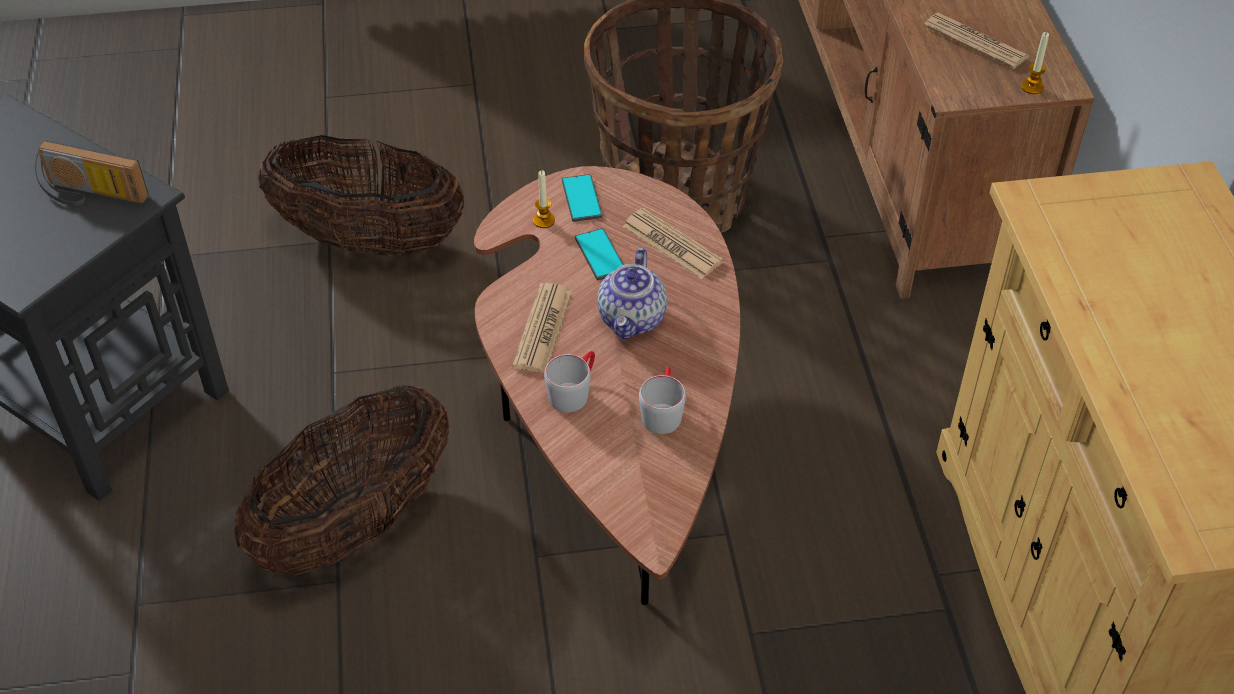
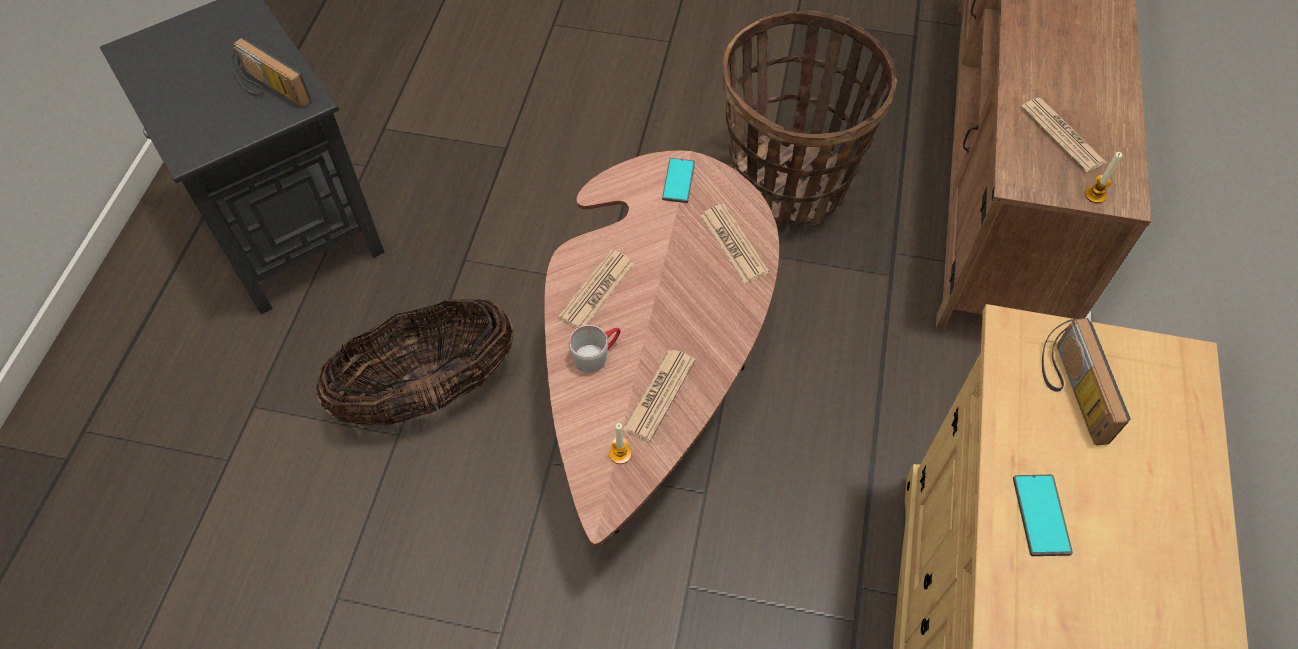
camera: 20 degrees right, 10 degrees up
basket [258,135,464,256] -> none
candle [533,170,555,228] -> candle moved to [609,423,631,464]
phone [575,228,624,280] -> phone moved to [1013,475,1073,556]
teapot [598,248,667,339] -> none
grey mug [639,367,686,434] -> newspaper [623,350,695,442]
none -> radio [1042,318,1131,446]

